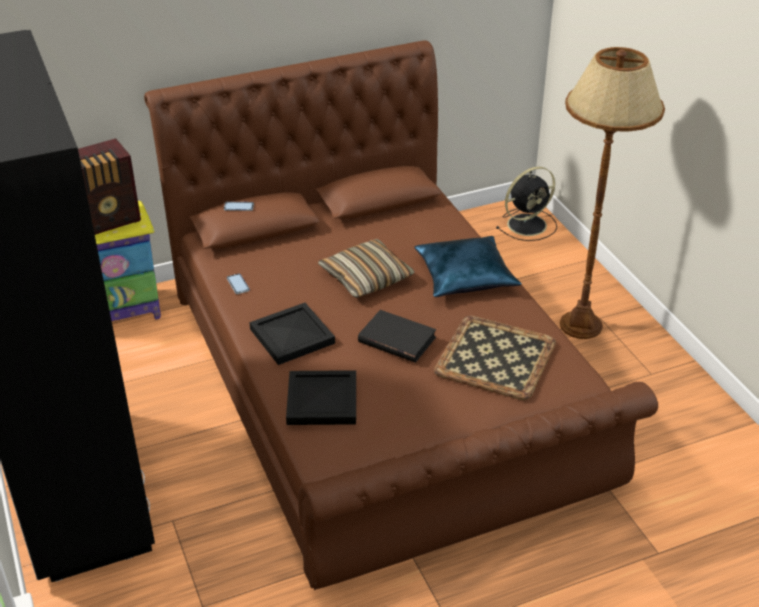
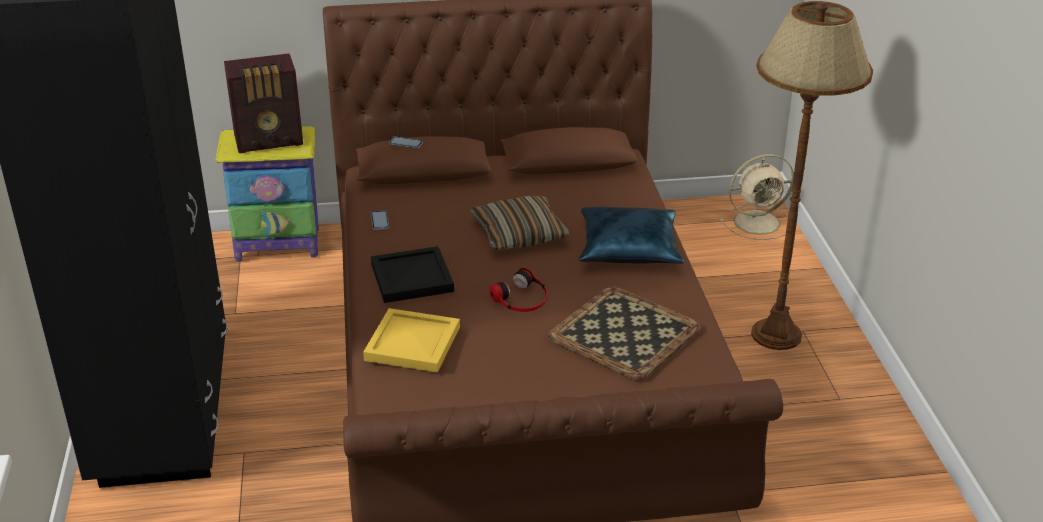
camera: 15 degrees right, 5 degrees down
black tray [286,370,356,425] -> yellow tray [363,308,460,373]
black book [358,310,436,363] -> headphones [489,267,547,312]
black fan [496,167,557,241] -> beige fan [719,154,794,240]

